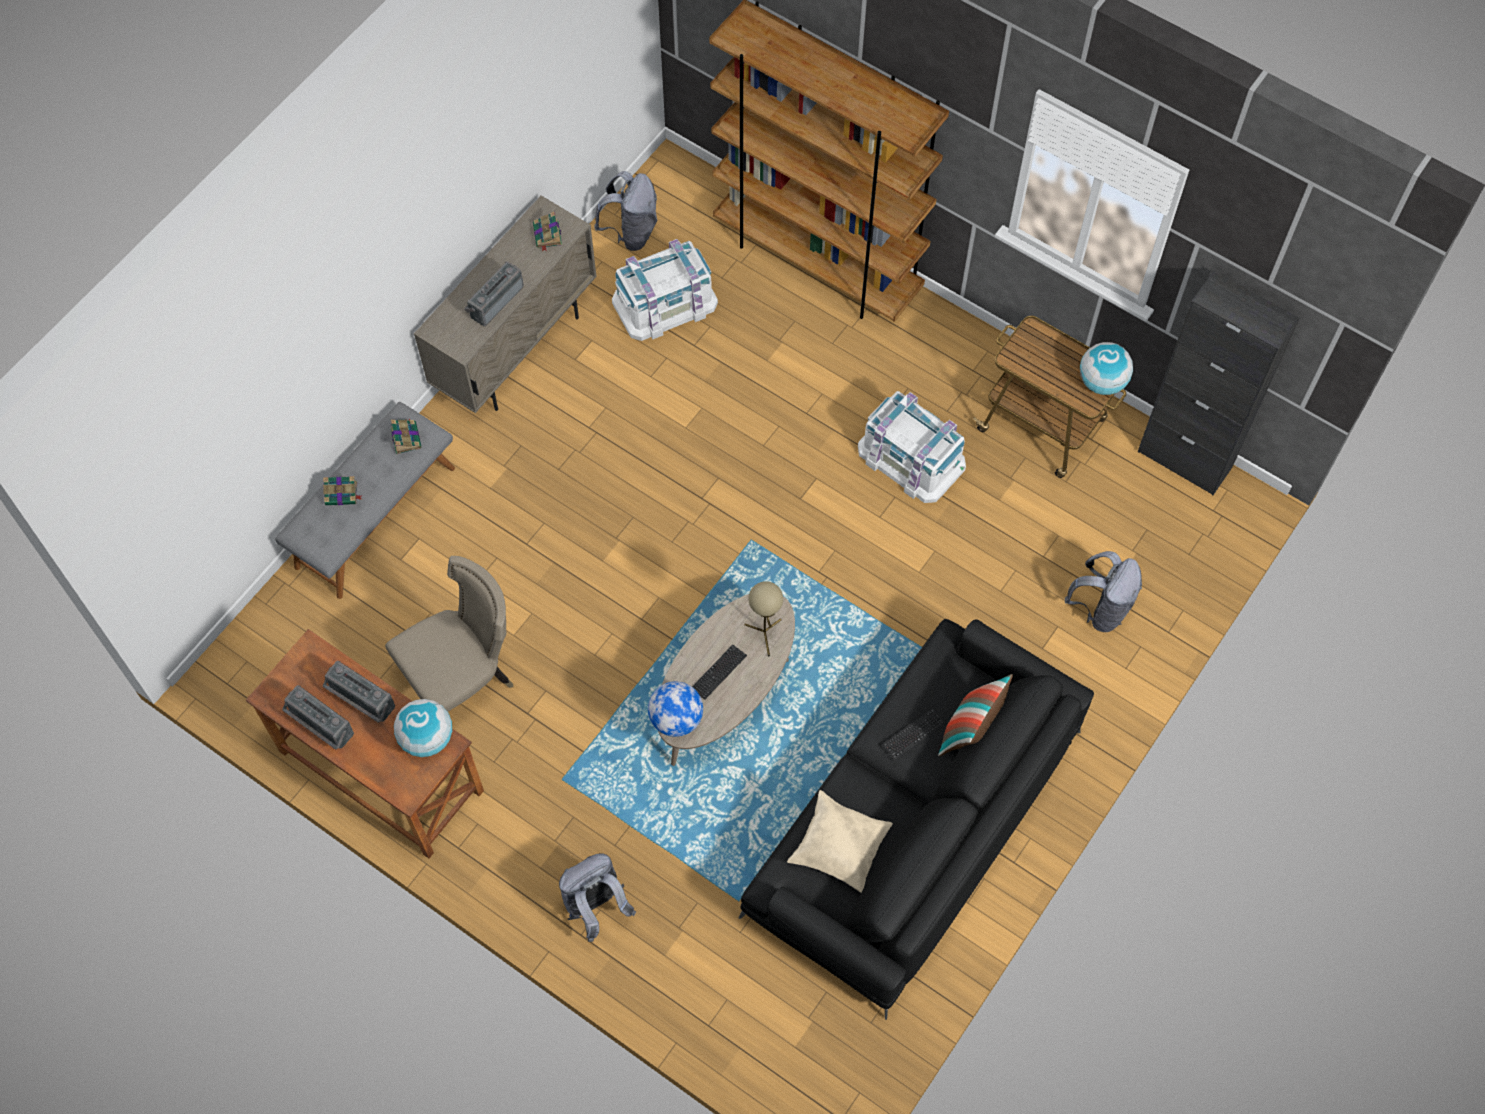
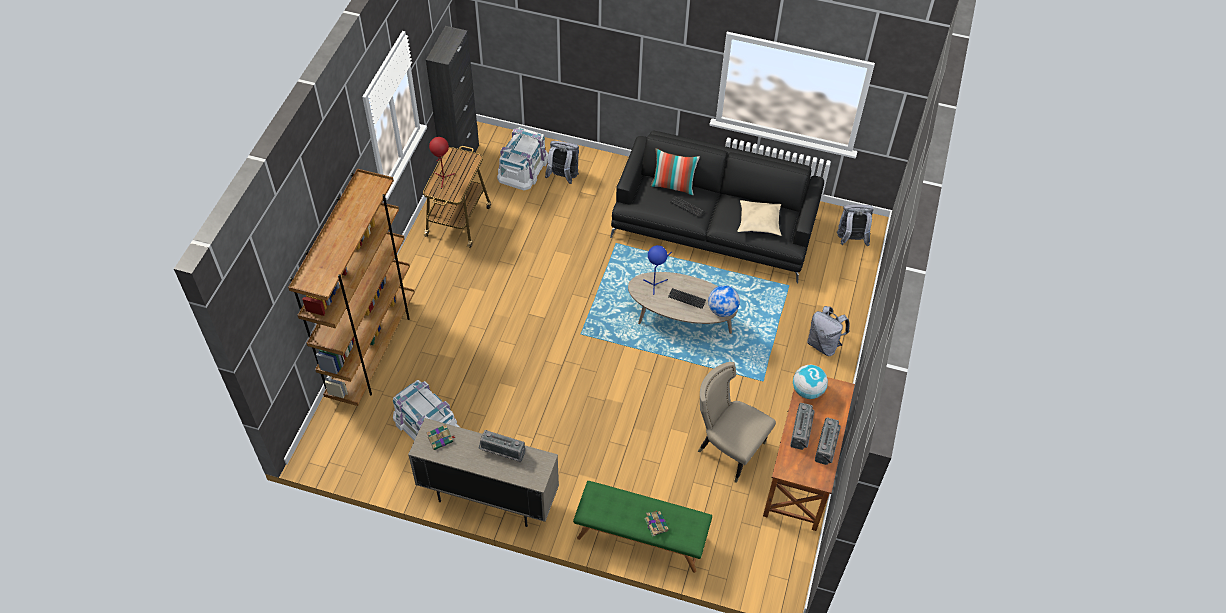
camera: 110 degrees left, 10 degrees down
grey bench [275,402,455,599] -> green bench [573,481,712,573]
book [390,418,421,454] -> none
grey backpack [594,171,658,251] -> grey backpack moved to [837,205,874,246]
beige table lamp [745,581,783,657] -> blue table lamp [644,245,672,295]
white storage box [858,391,966,503] -> white storage box moved to [497,127,548,190]
globe [1080,342,1133,395] -> none
none -> red table lamp [429,137,455,189]

